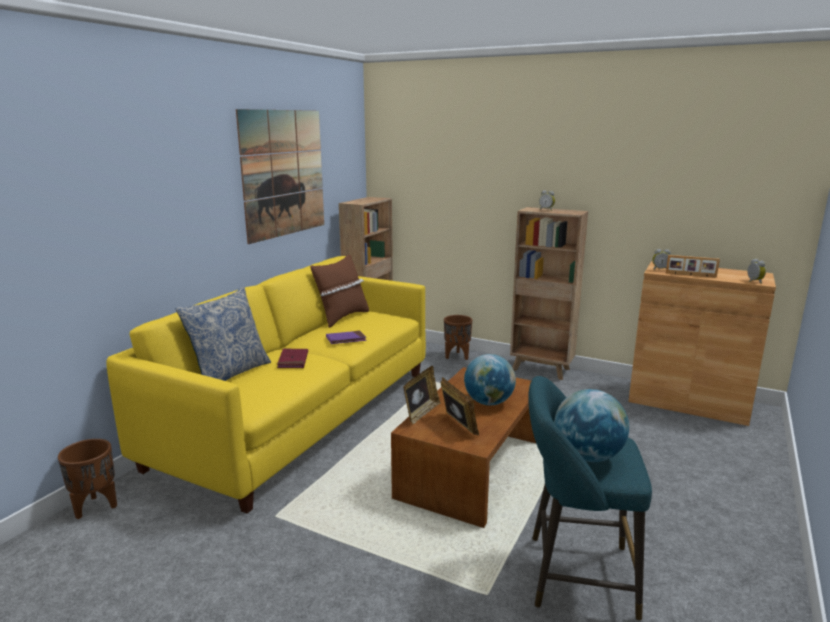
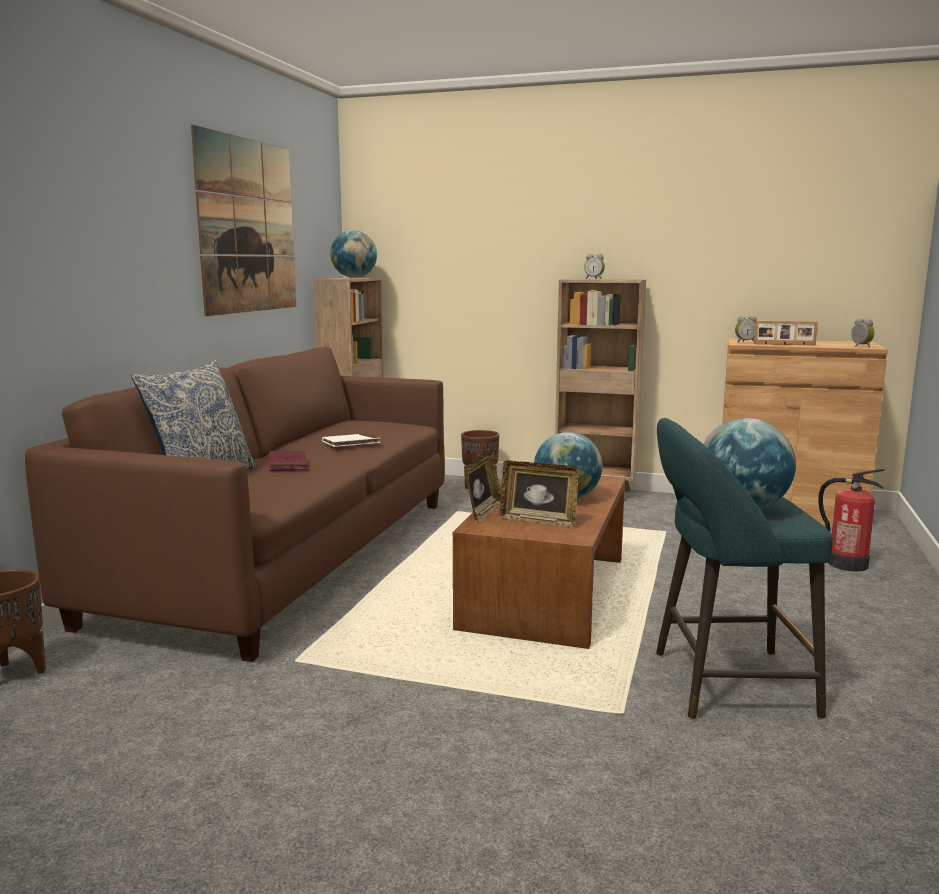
camera: 10 degrees left, 5 degrees down
yellow sofa [106,256,426,513] -> brown sofa [25,347,445,662]
brown pillow [310,255,369,328] -> none
purple book [326,330,366,344] -> white book [322,433,381,447]
picture frame [440,377,479,435] -> picture frame turned 150 degrees clockwise [499,460,579,527]
none -> globe [330,230,377,278]
none -> fire extinguisher [818,469,885,572]

